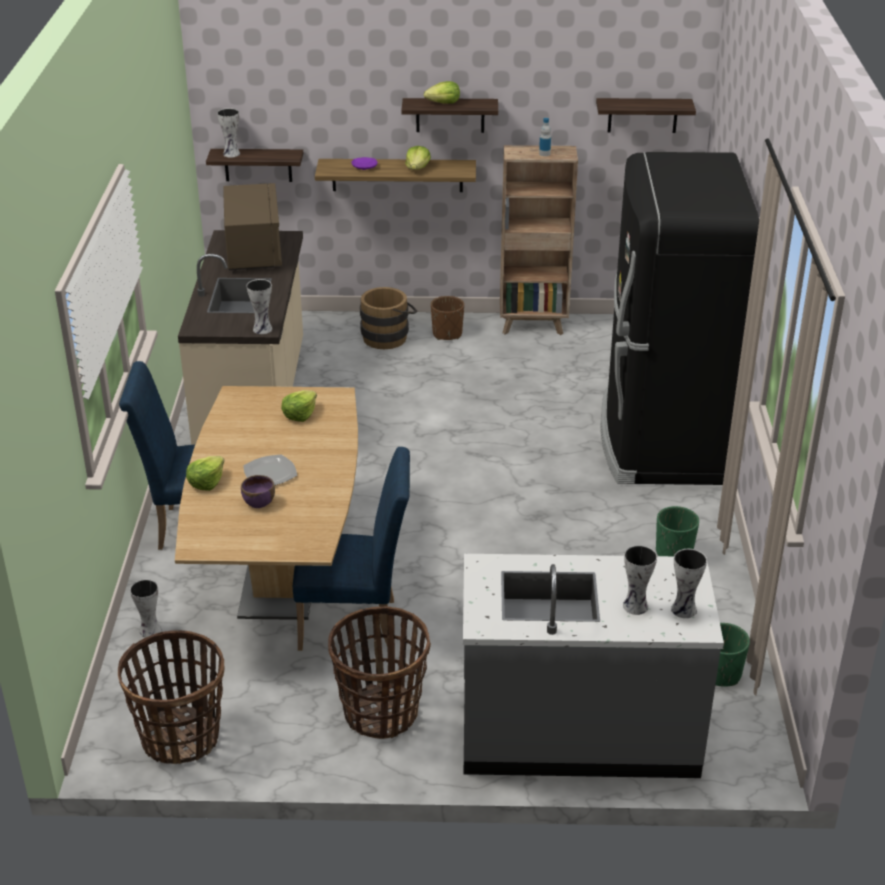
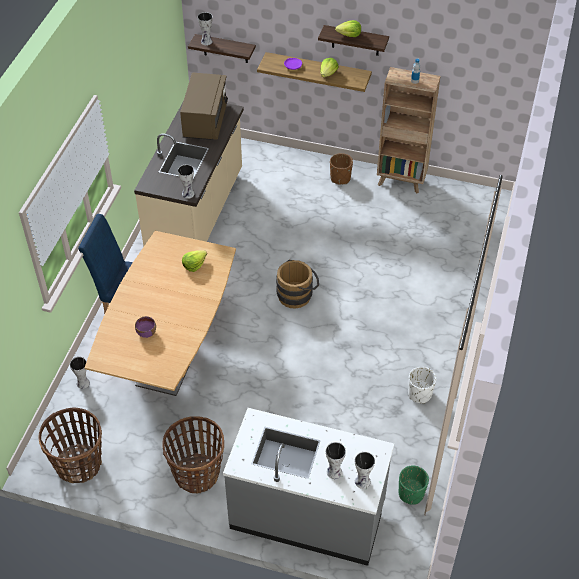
camera: 15 degrees right, 15 degrees up
lettuce [186,456,224,491] -> none
plate [243,455,297,485] -> none
blue chair [293,447,410,651] -> none
brown bucket [360,287,417,349] -> brown bucket moved to [276,260,319,309]
shelf [596,98,696,133] -> none
black fridge [600,152,759,485] -> none
green planter [656,506,699,556] -> white planter [408,367,436,404]

